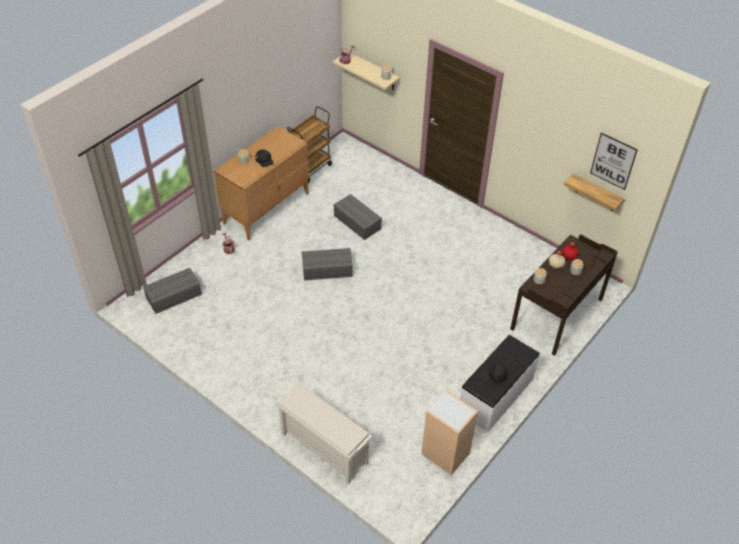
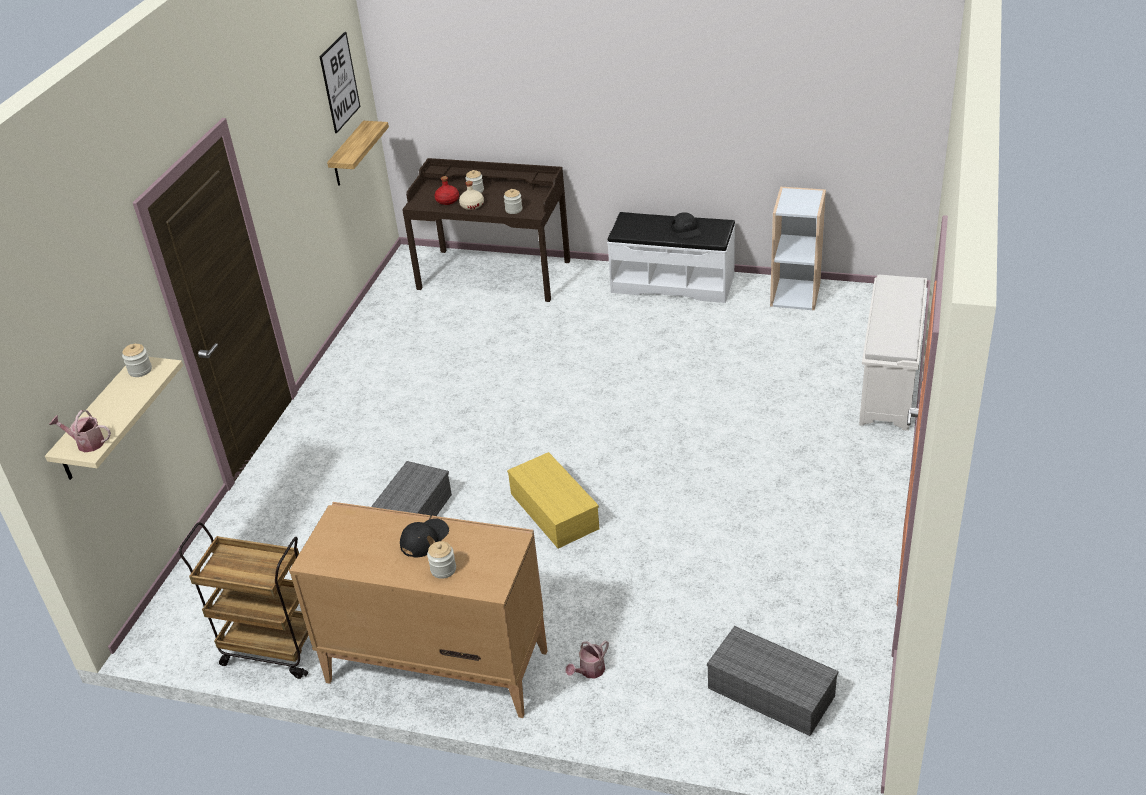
camera: 110 degrees left, 10 degrees down
grey storage box [302,248,353,280] -> yellow storage box [507,452,599,549]

